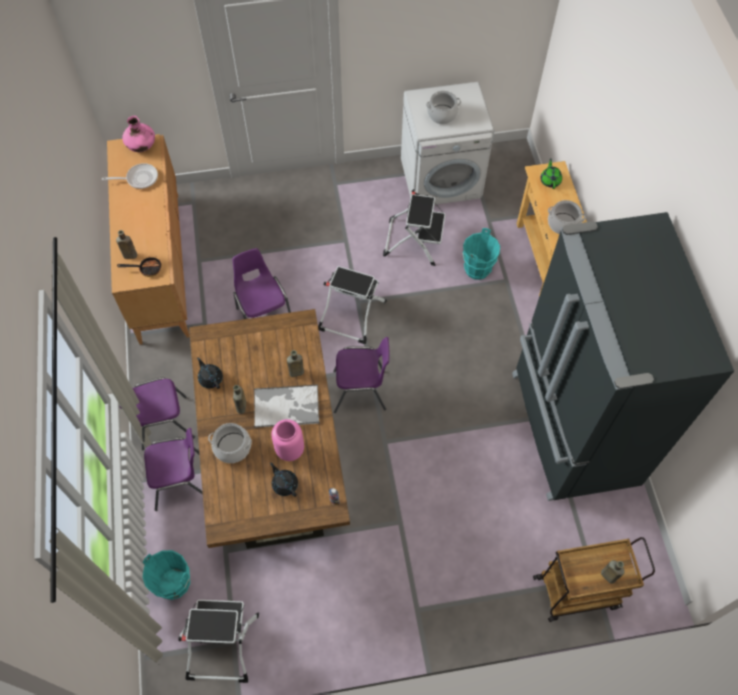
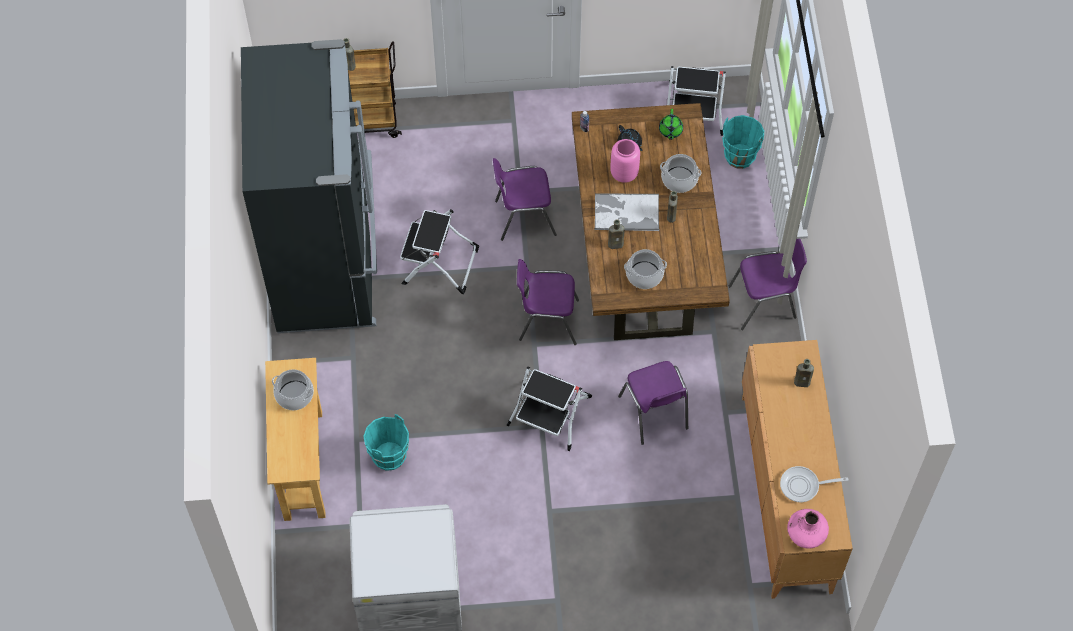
camera: 175 degrees left, 0 degrees up
frying pan [117,257,162,277] -> none
purple chair [144,428,203,511] -> purple chair moved to [493,158,557,241]
black teapot [197,357,223,389] -> none
step ladder [383,189,445,266] -> step ladder moved to [400,209,479,294]
cooking pot [426,91,461,124] -> cooking pot moved to [624,249,667,289]
green teapot [540,158,562,189] -> green teapot moved to [659,109,683,140]

